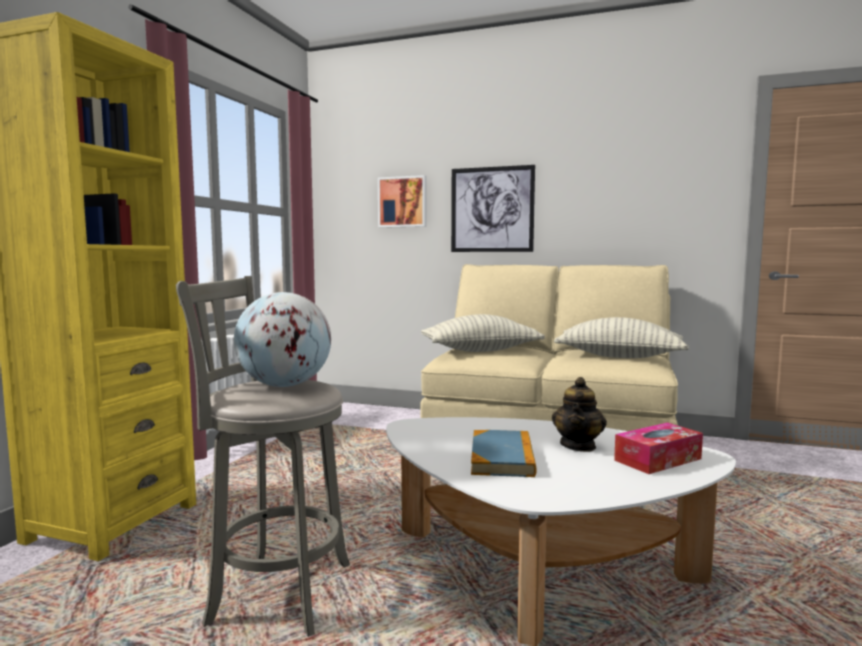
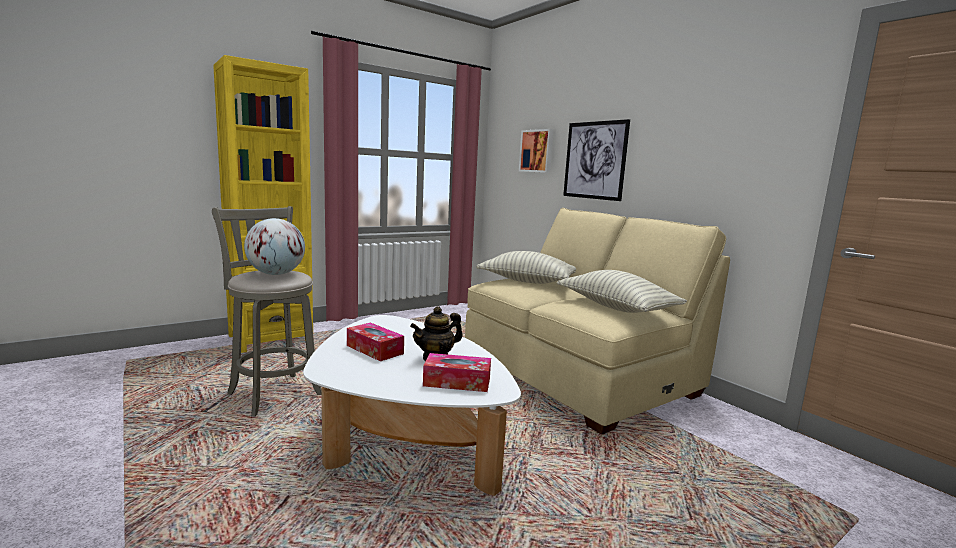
camera: 35 degrees right, 5 degrees up
book [471,430,537,477] -> tissue box [347,323,404,361]

